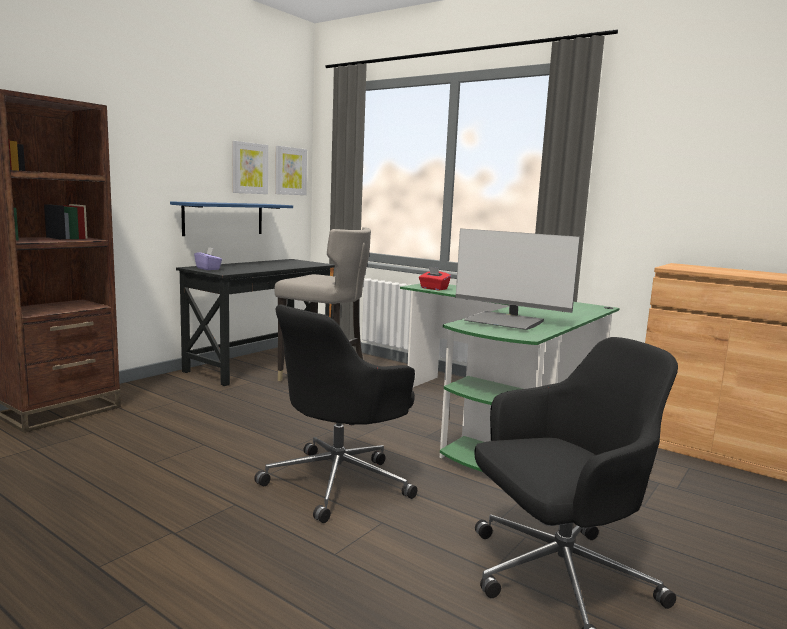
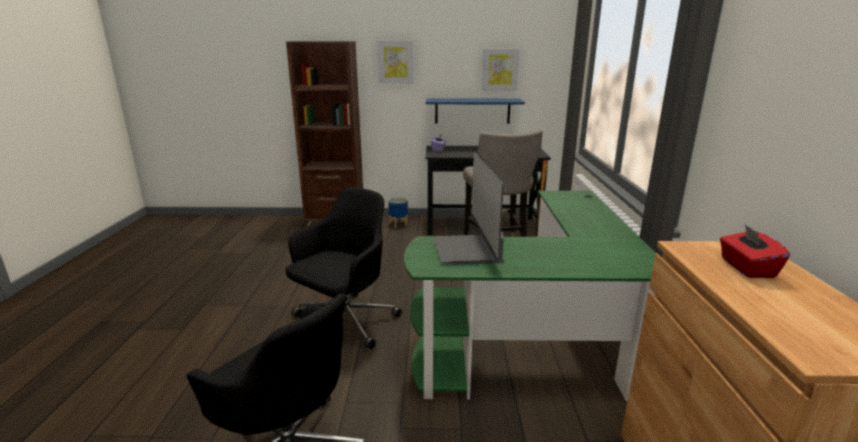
camera: 55 degrees right, 10 degrees up
black office chair [254,305,417,523] -> black office chair turned 120 degrees clockwise [285,188,402,349]
picture [275,146,307,195] -> picture moved to [377,41,414,83]
red tissue box [419,267,451,290] -> red tissue box moved to [720,224,790,278]
none -> planter [388,197,408,228]

